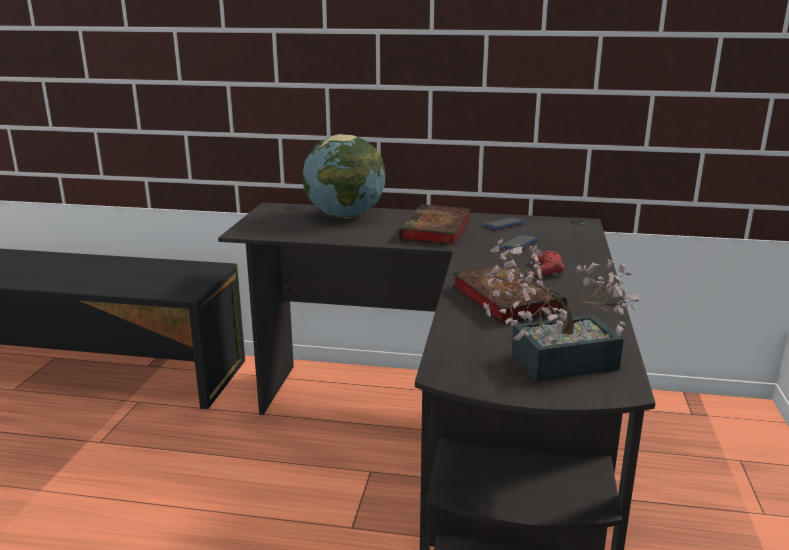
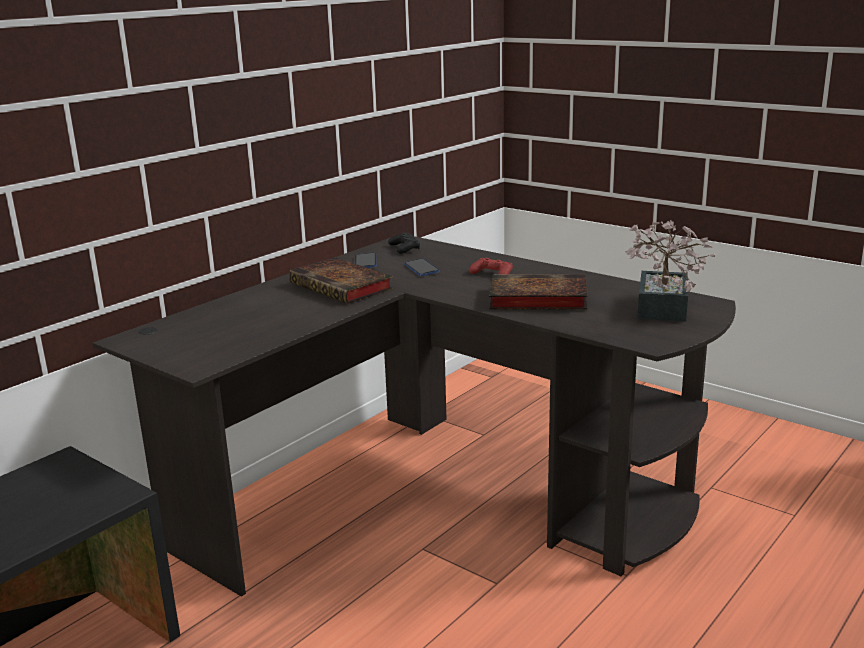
camera: 60 degrees left, 0 degrees up
globe [302,134,386,218] -> none
none -> black game controller [388,233,420,254]

